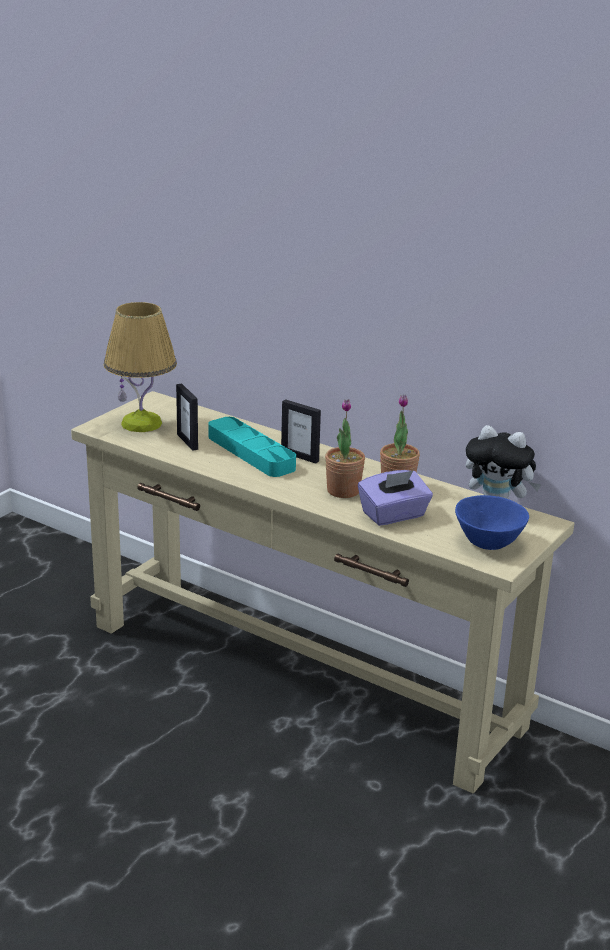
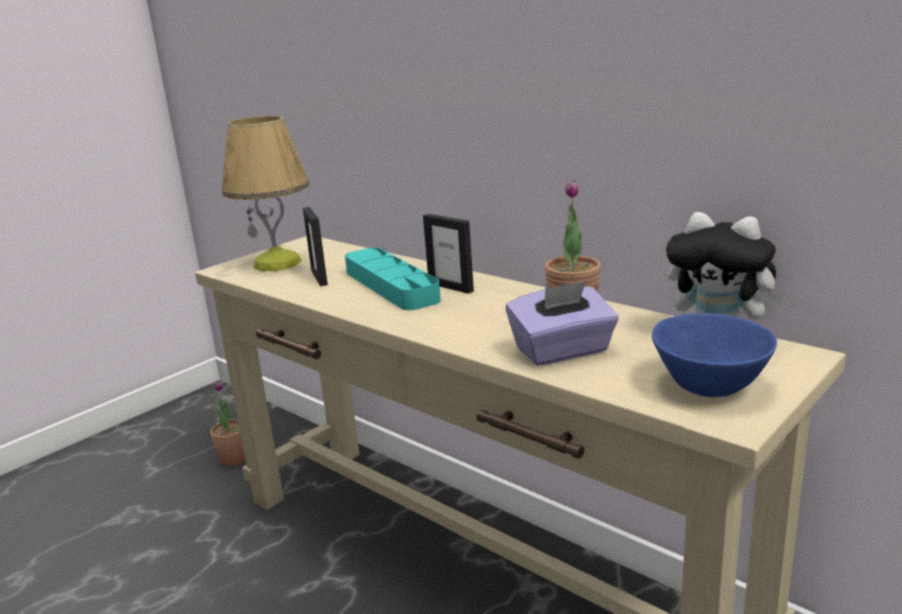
camera: 10 degrees right, 5 degrees down
potted plant [325,399,365,498] -> potted plant moved to [211,380,246,466]

